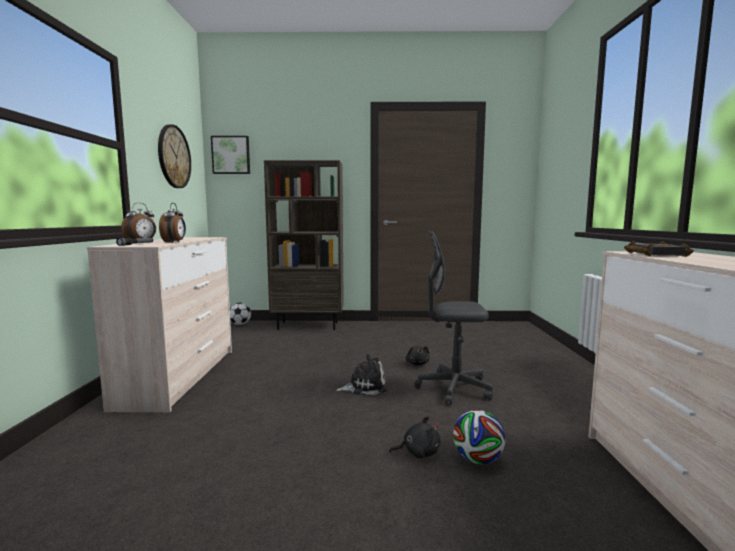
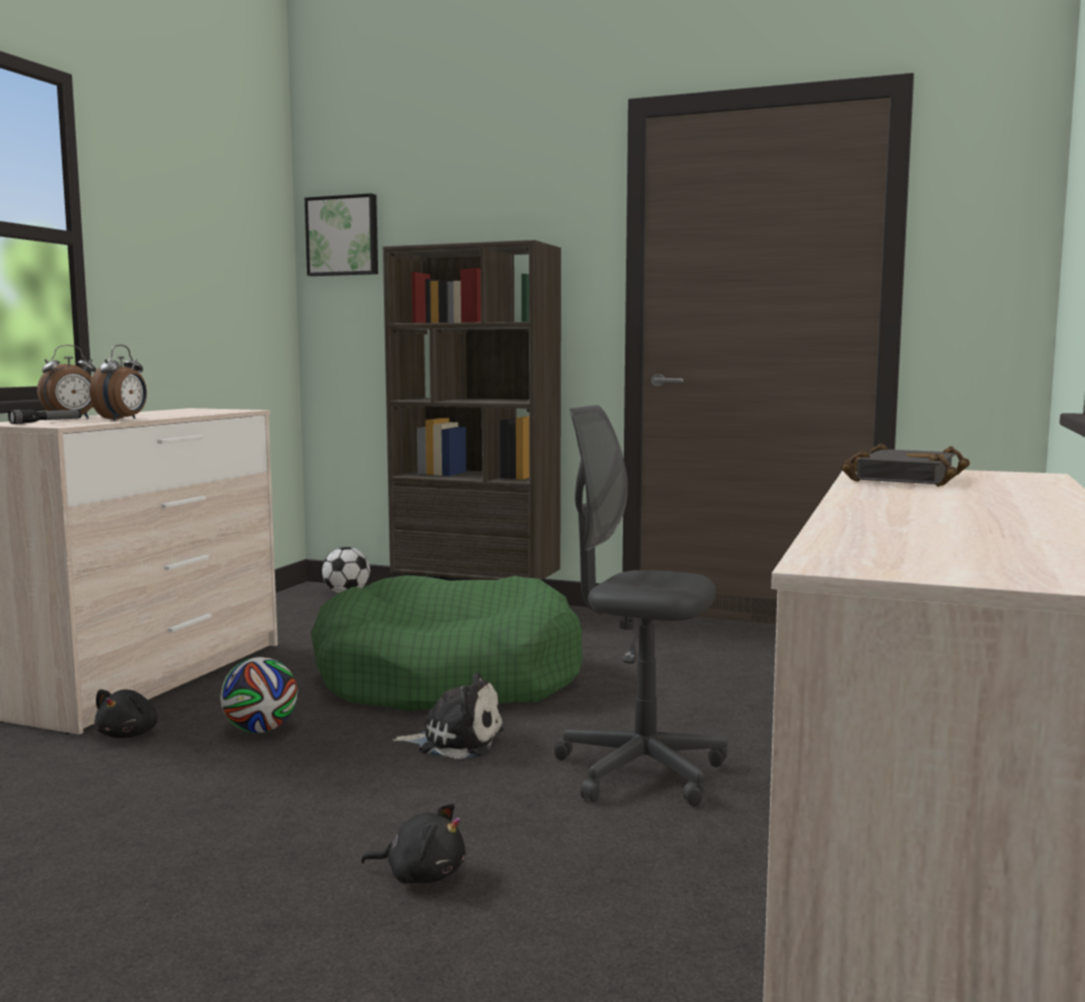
camera: 20 degrees right, 0 degrees up
wall clock [158,124,191,188] -> none
black plush toy [406,346,430,365] -> black plush toy moved to [94,689,158,738]
football [453,410,506,465] -> football moved to [220,657,297,733]
none -> green dog bed [311,575,583,711]

